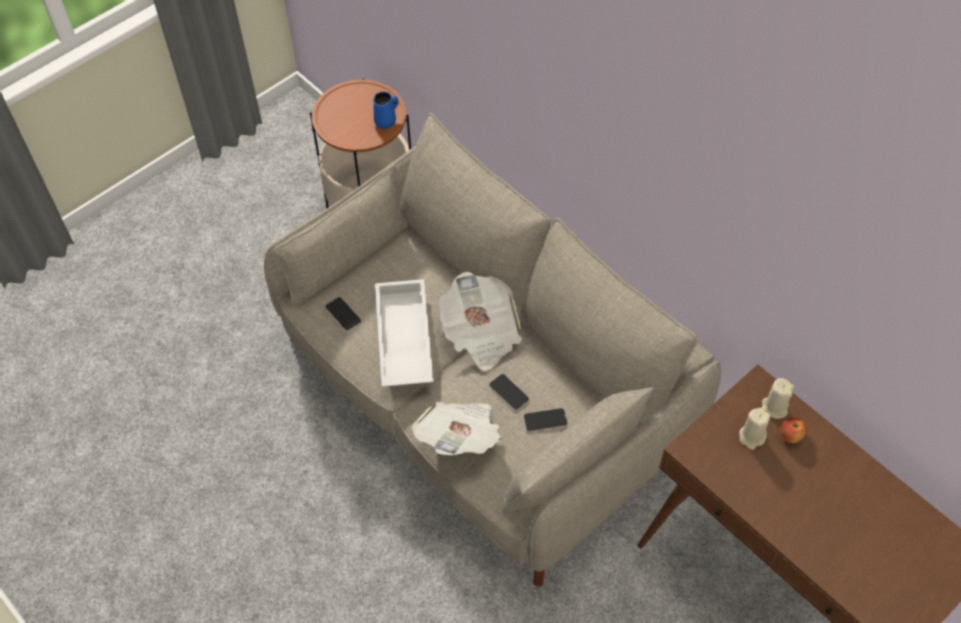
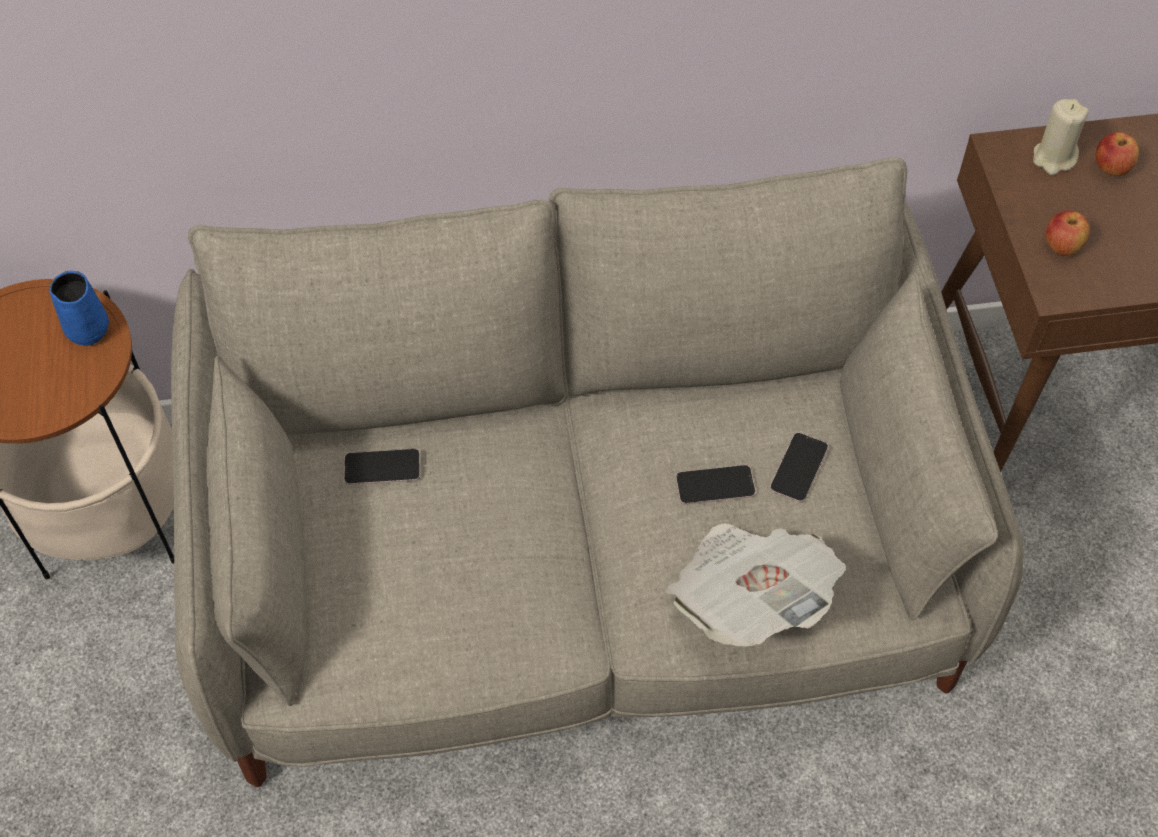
camera: 55 degrees left, 0 degrees up
phone [325,297,362,331] -> phone moved to [344,449,420,485]
white tray [375,279,434,387] -> none
newspaper [439,272,522,371] -> none
beige candle [739,408,770,450] -> none
none -> apple [1046,211,1090,256]

